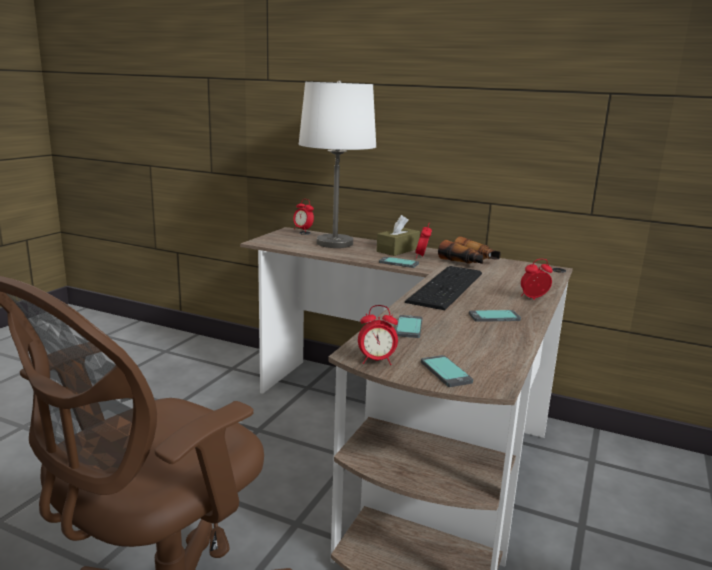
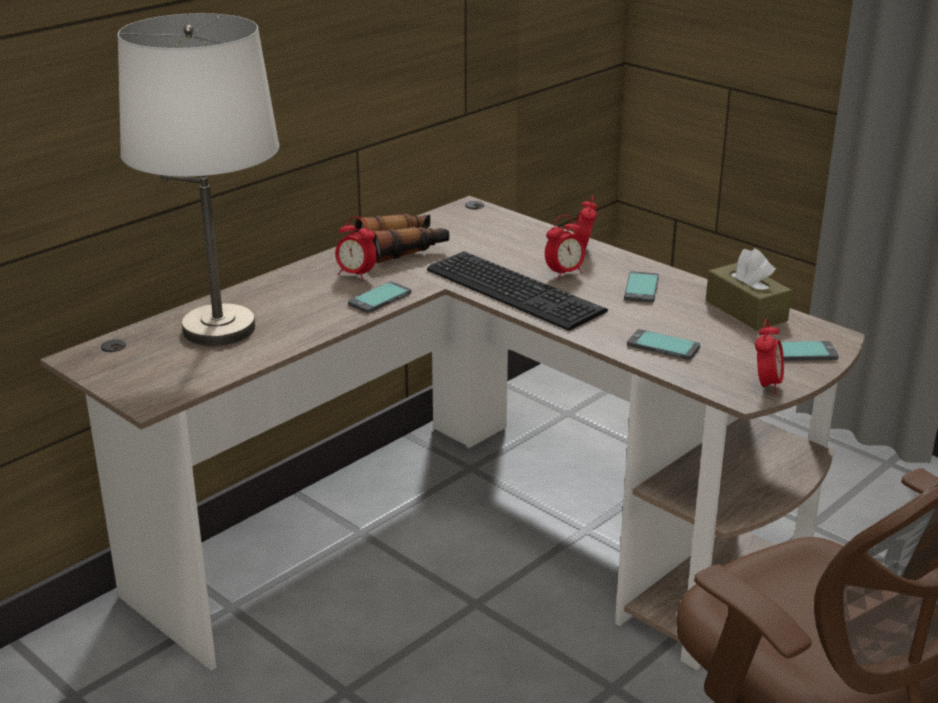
camera: 70 degrees left, 10 degrees up
alarm clock [293,199,314,232] -> alarm clock moved to [545,215,585,279]
brown tissue box [377,215,420,256] -> brown tissue box moved to [706,248,792,330]

